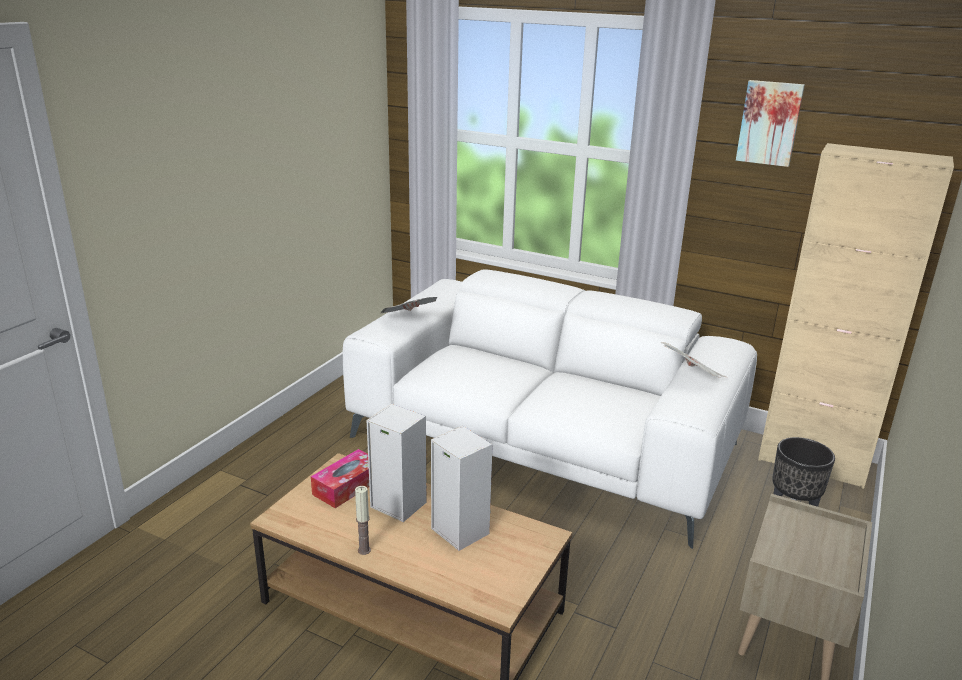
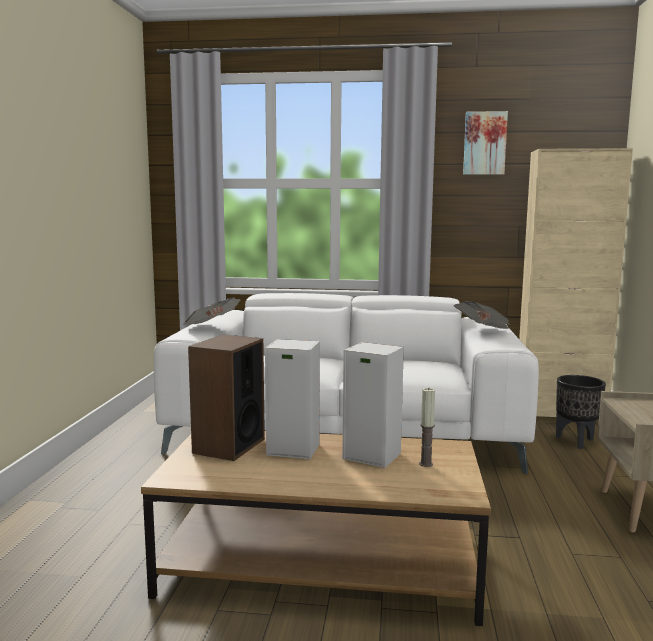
camera: 20 degrees left, 15 degrees down
tissue box [311,449,369,508] -> speaker [188,335,265,461]
candle [355,486,371,555] -> candle moved to [419,388,435,467]

